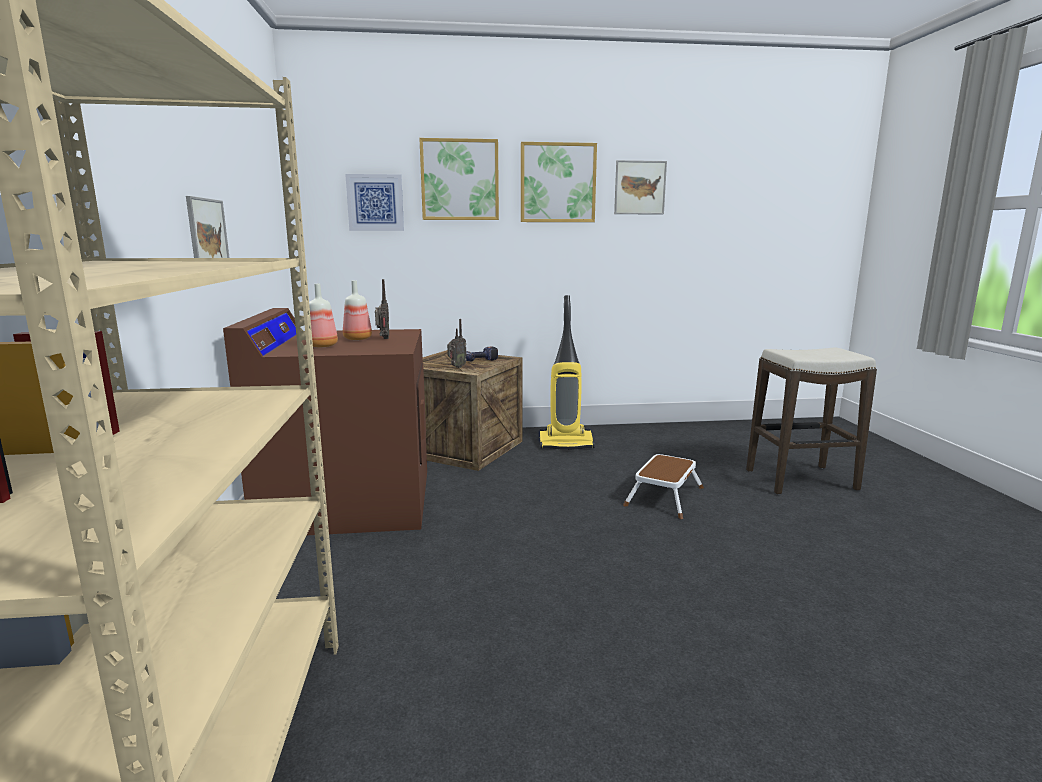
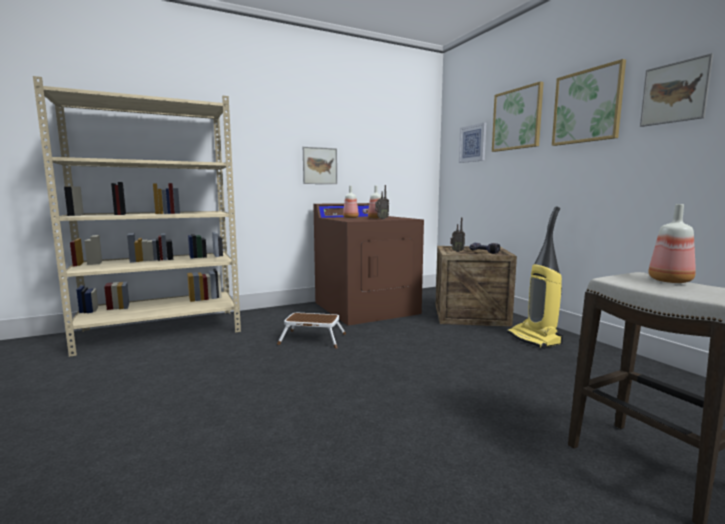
camera: 70 degrees right, 5 degrees down
brown step ladder [623,454,704,519] -> brown step ladder moved to [277,313,346,349]
none -> bottle [648,204,696,283]

